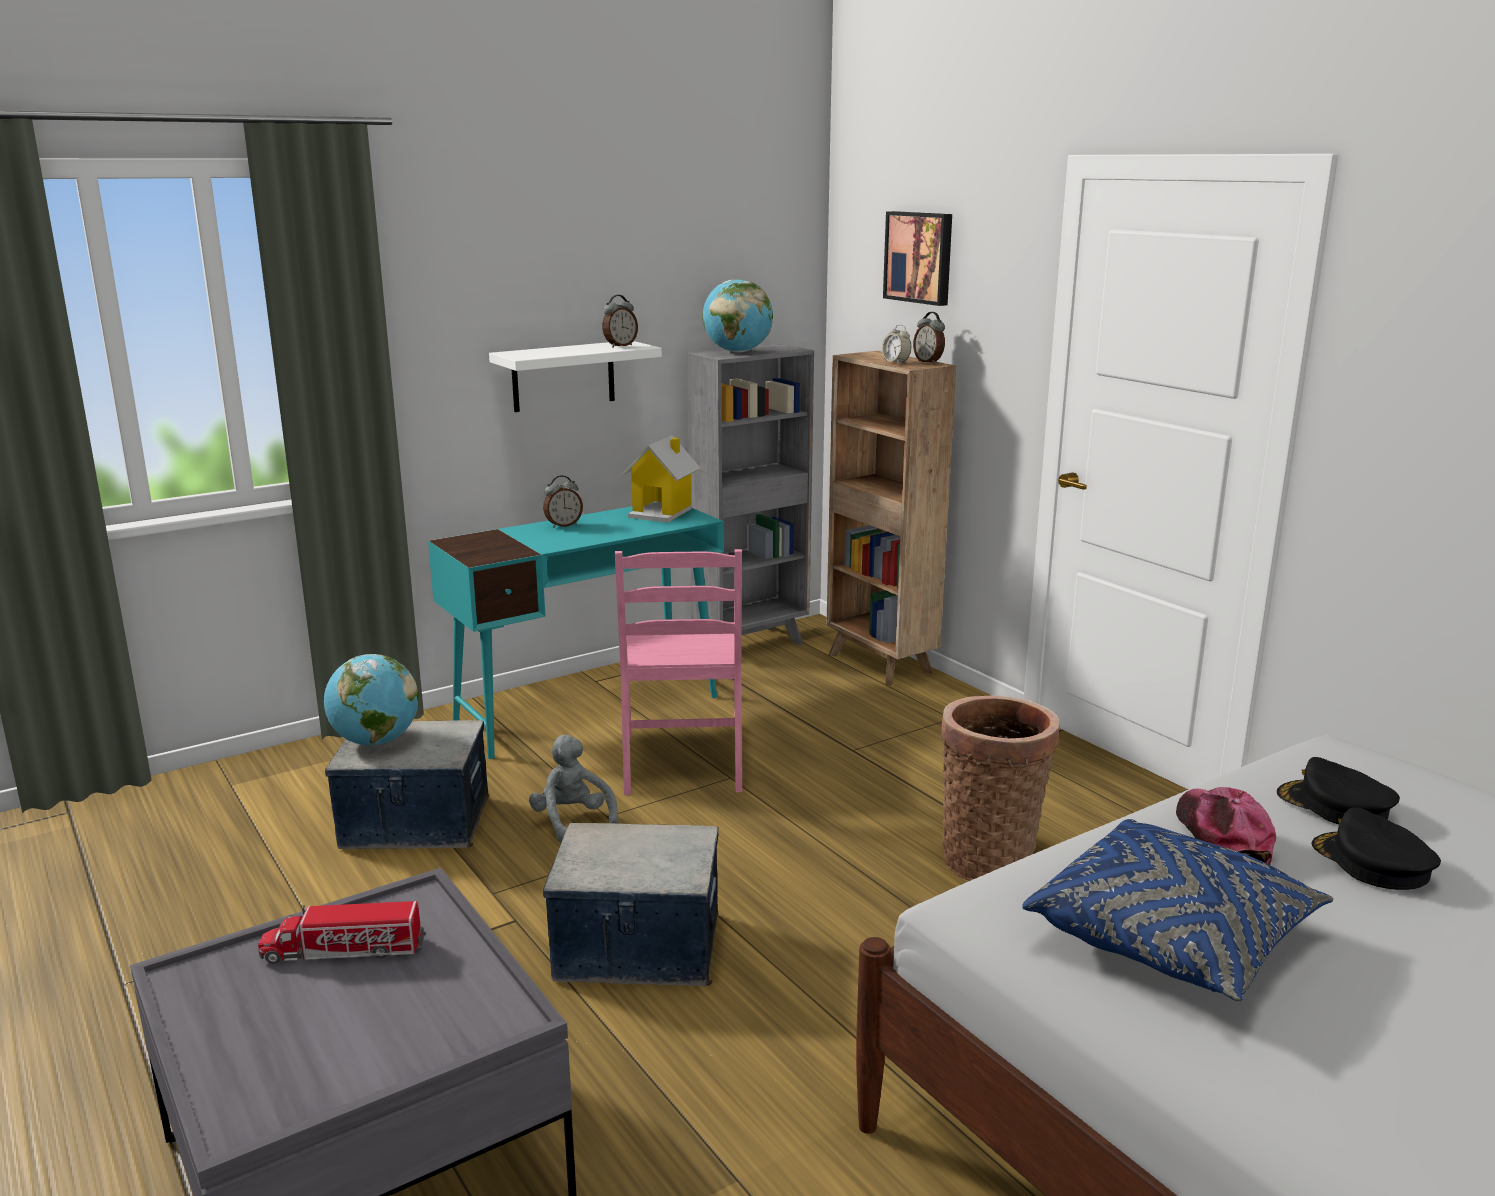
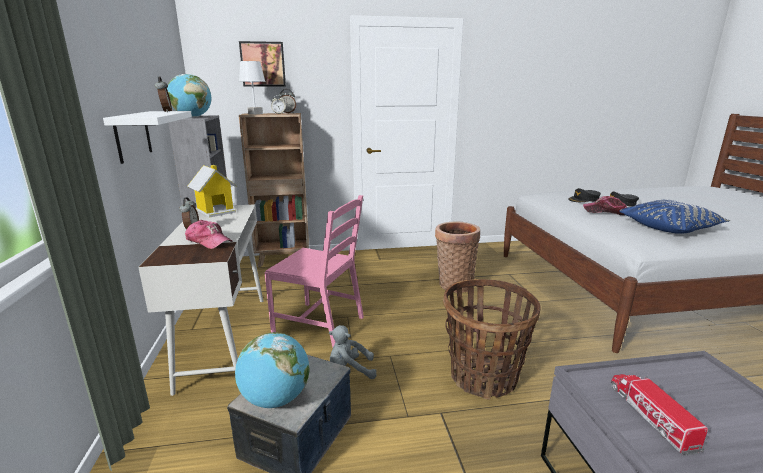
camera: 65 degrees left, 0 degrees up
toy truck [258,901,426,964] -> toy truck turned 150 degrees clockwise [611,374,708,455]
turquoise desk [428,507,724,759] -> white desk [138,204,263,396]
storage box [543,823,718,986] -> basket [443,279,541,400]
none -> cap [185,220,233,249]
none -> white table lamp [239,61,265,115]

